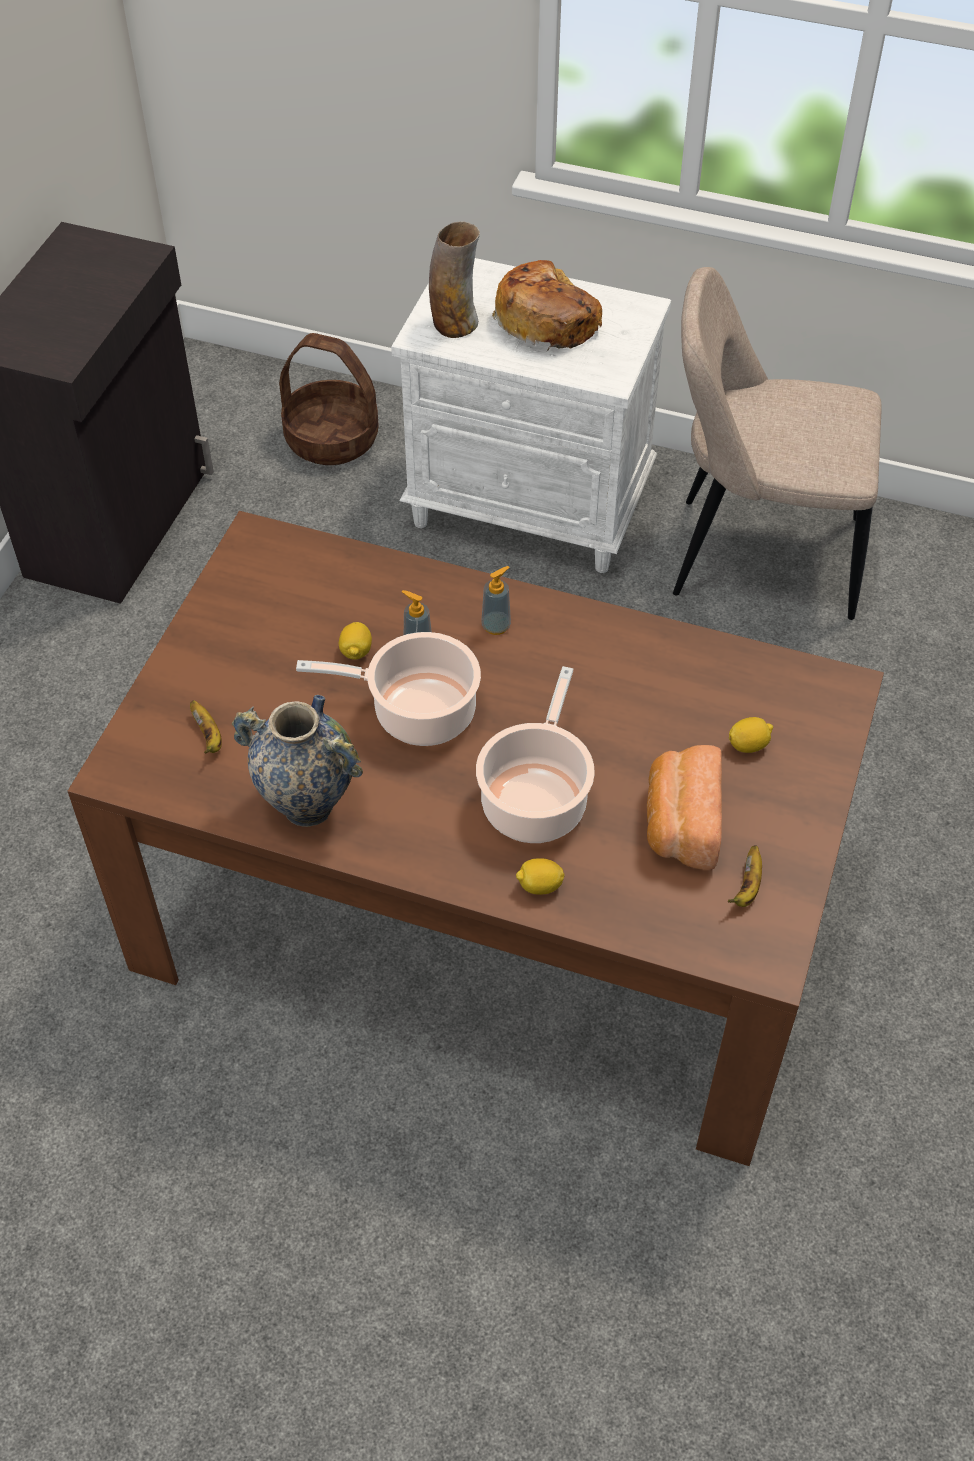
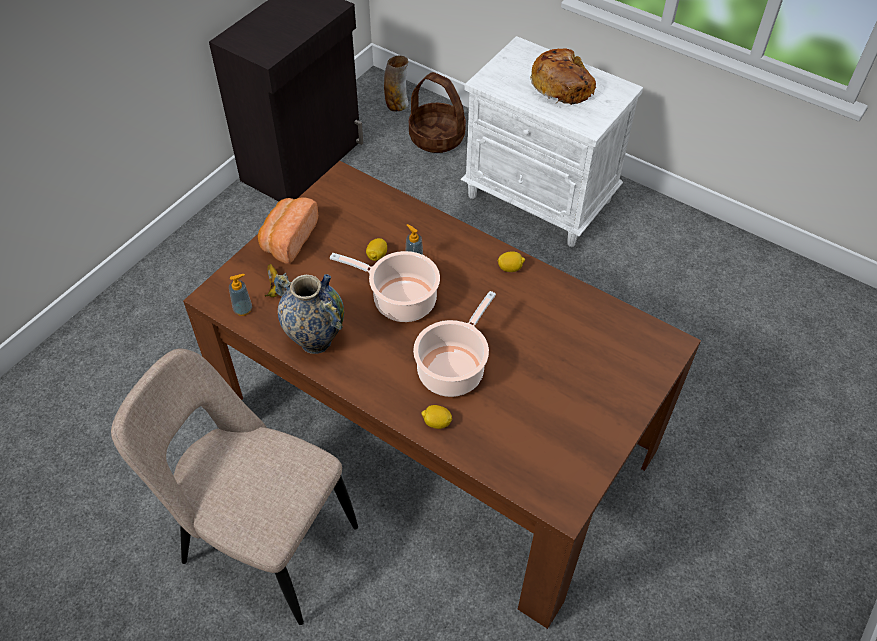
camera: 15 degrees right, 0 degrees up
vase [429,221,480,338] -> vase moved to [384,55,409,112]
soap dispenser [481,566,511,635] -> soap dispenser moved to [229,274,252,316]
bread [647,745,722,870] -> bread moved to [258,197,318,264]
beige chair [673,267,881,620] -> beige chair moved to [111,349,358,625]
banana [728,845,762,907] -> none
lemon [729,717,773,753] -> lemon moved to [498,252,525,272]

